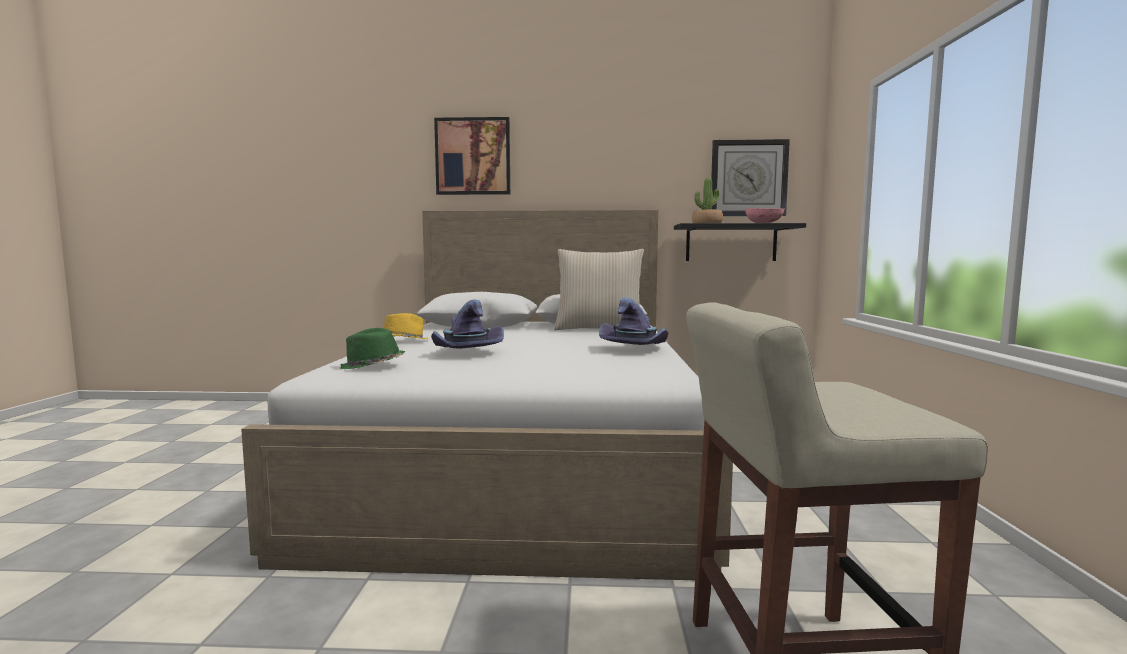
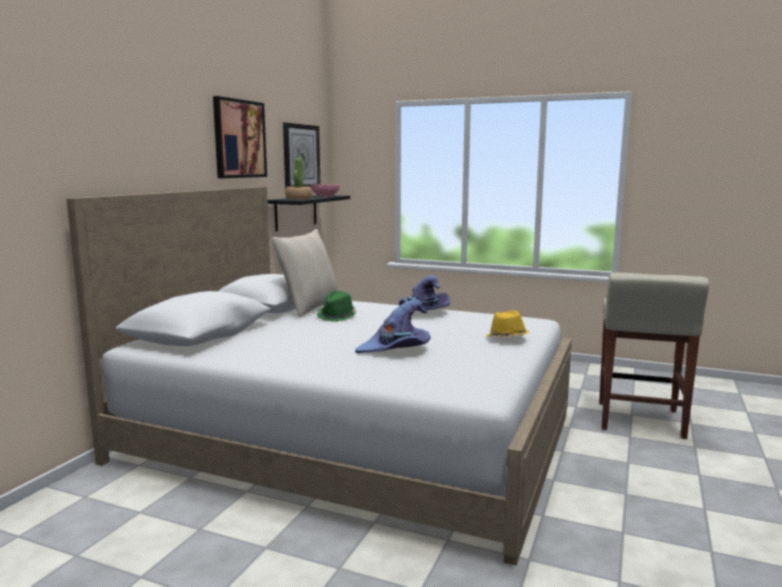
camera: 70 degrees left, 5 degrees up
green hat [340,328,405,369] -> green hat moved to [317,291,357,322]
yellow hat [383,313,428,339] -> yellow hat moved to [485,310,529,337]
picture [434,117,510,195] -> picture moved to [213,96,267,178]

